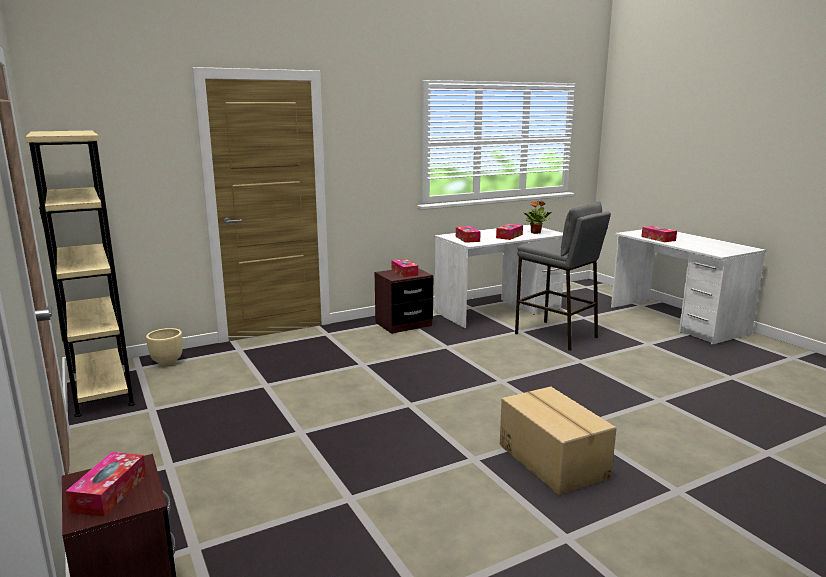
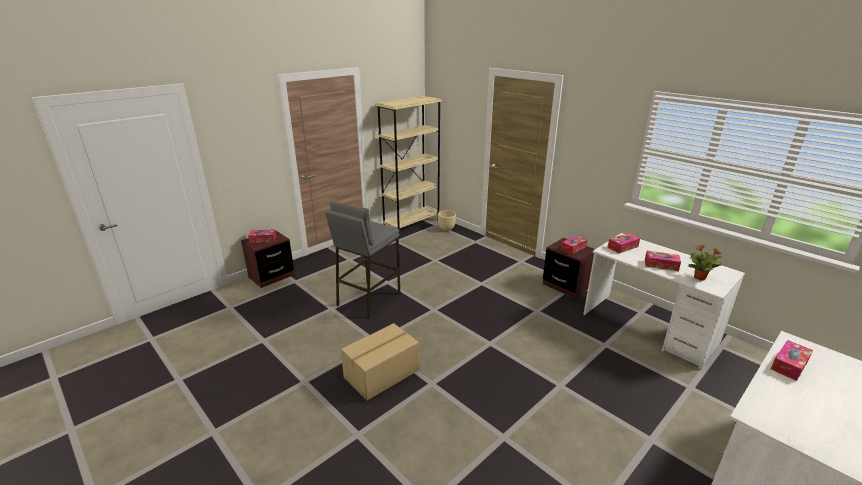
camera: 75 degrees right, 10 degrees up
grey stool [515,201,611,351] -> grey stool moved to [325,202,401,318]

